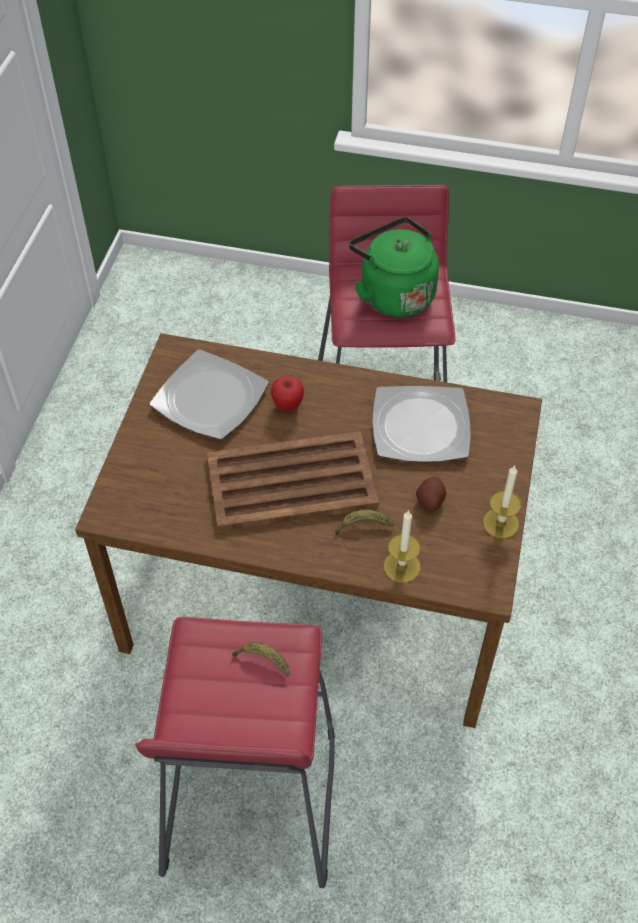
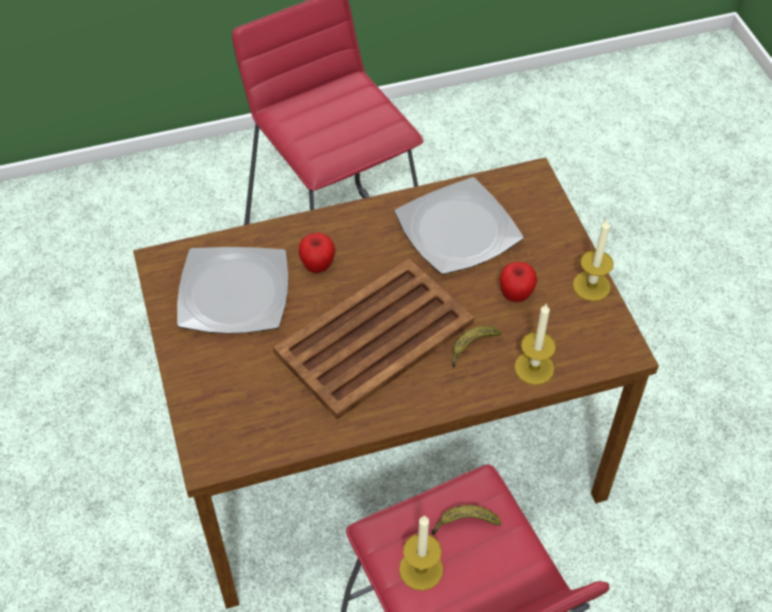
camera: 30 degrees left, 0 degrees up
green kettle [349,217,439,317] -> none
potato [416,477,447,512] -> apple [499,262,537,302]
none -> candle [399,515,443,591]

